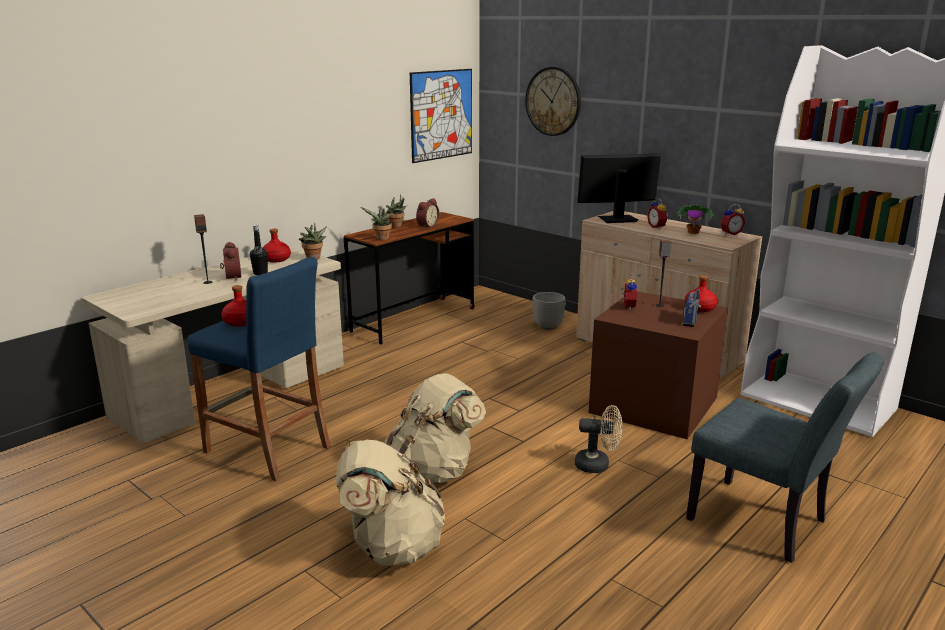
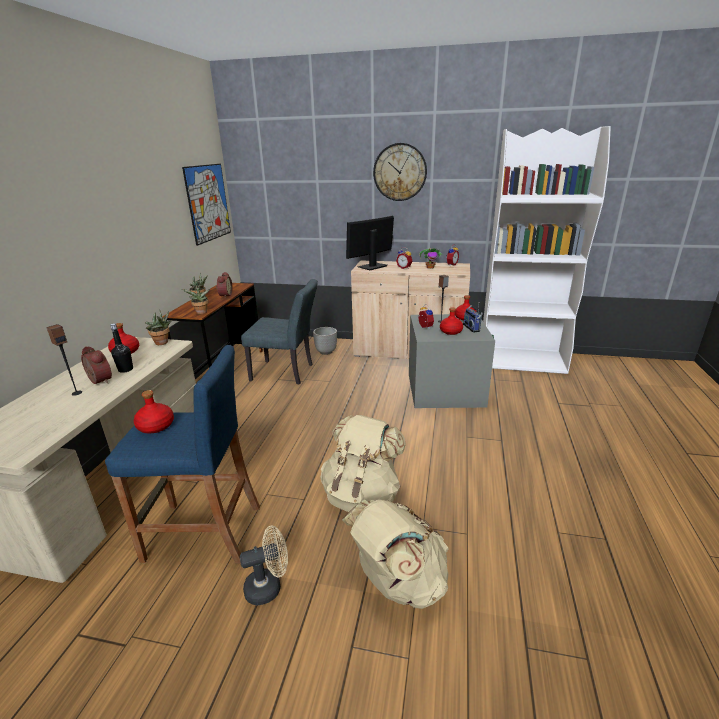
camera: 30 degrees left, 5 degrees up
wall clock [525,67,581,136] -> wall clock moved to [373,143,427,201]
beige fan [575,405,622,473] -> beige fan moved to [240,526,288,605]
brown storage box [588,291,728,439] -> grey storage box [409,314,495,408]
grey chair [686,352,884,563] -> grey chair moved to [241,279,318,384]
none -> red bottle [440,307,463,335]

